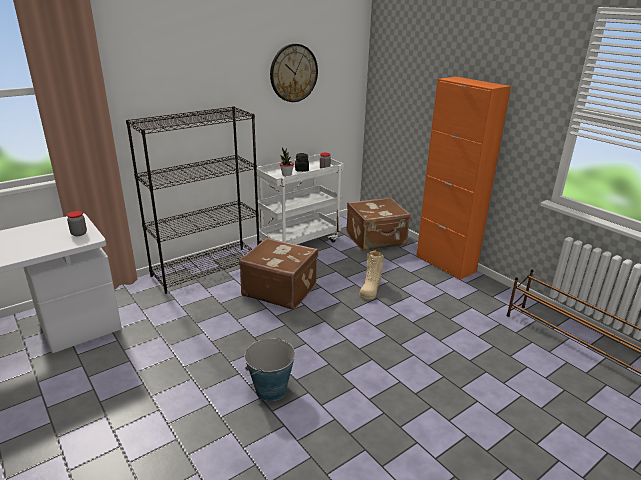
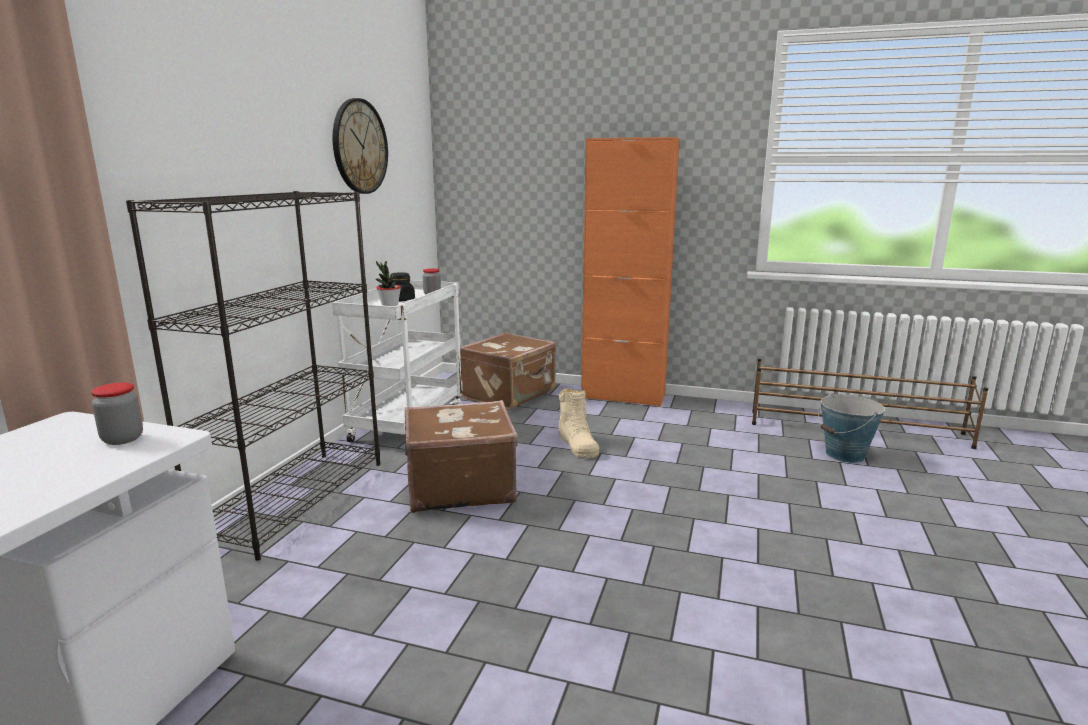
camera: 35 degrees left, 10 degrees down
bucket [244,337,295,401] -> bucket moved to [818,393,885,463]

